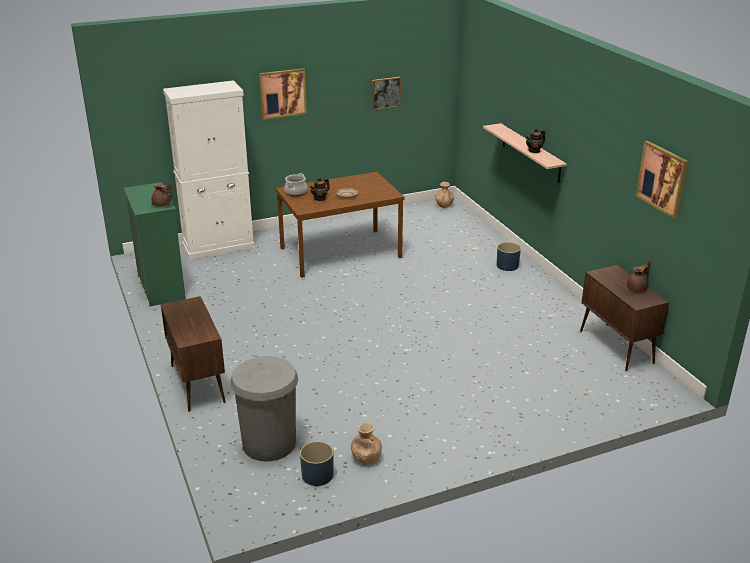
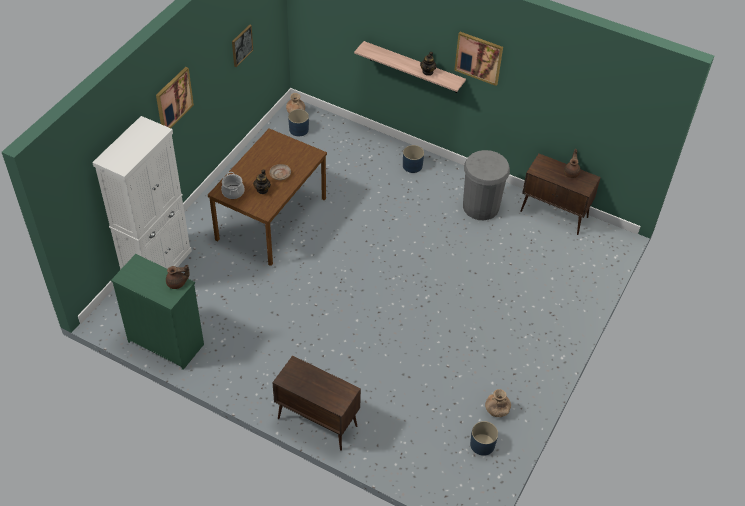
camera: 40 degrees left, 20 degrees up
grey trash can [230,356,298,462] -> grey trash can moved to [463,150,510,220]
picture [636,141,688,219] -> picture moved to [454,32,503,86]
none -> blue planter [288,109,309,136]

